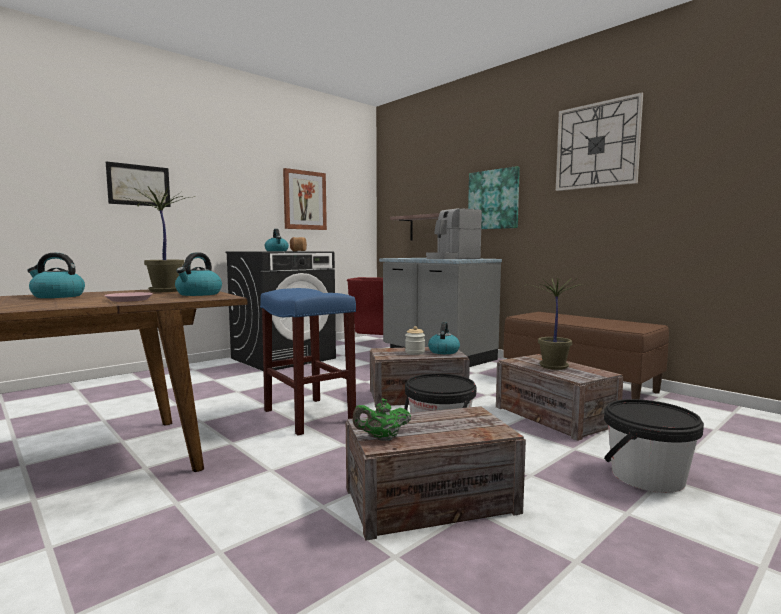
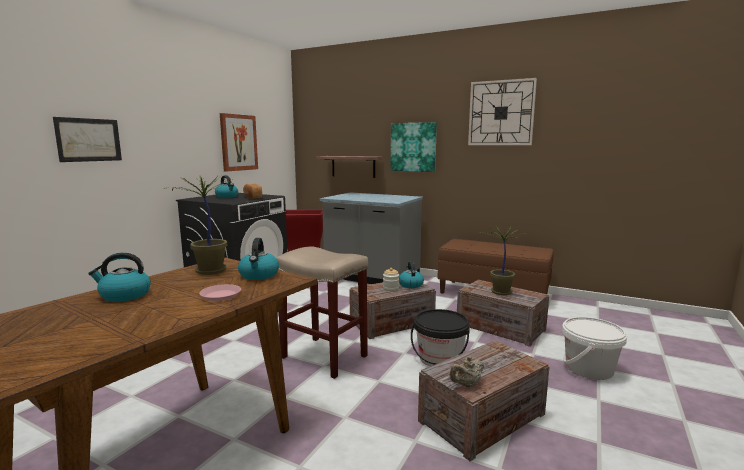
camera: 20 degrees left, 5 degrees up
blue stool [260,288,356,435] -> beige stool [276,247,368,379]
green teapot [353,399,411,441] -> beige teapot [449,356,484,387]
coffee machine [426,208,482,259] -> none
black bucket [604,399,704,493] -> white bucket [562,317,627,380]

